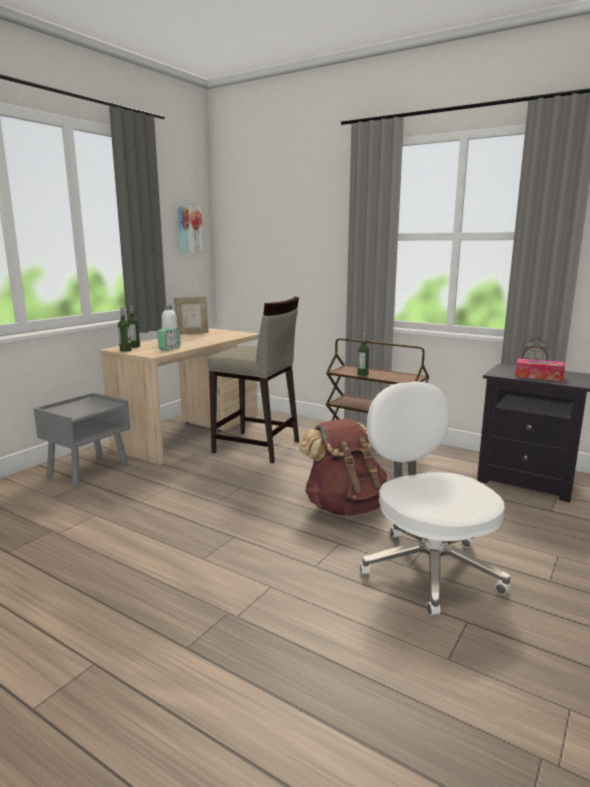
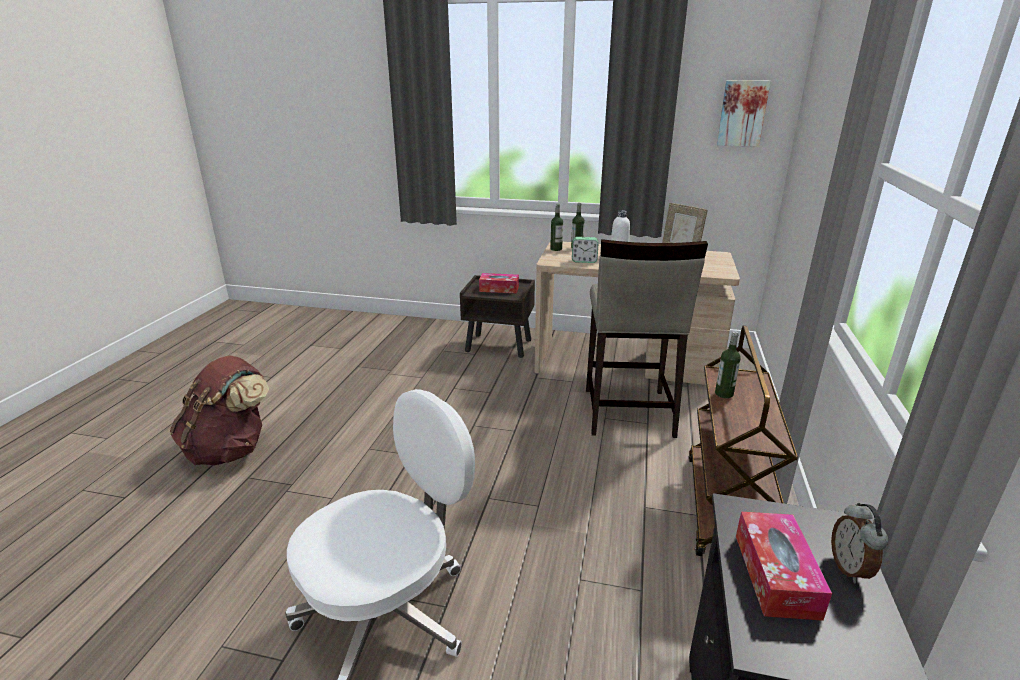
camera: 70 degrees right, 10 degrees up
grey nightstand [33,393,130,486] -> brown nightstand [460,275,535,358]
brown backpack [299,418,387,516] -> brown backpack moved to [170,355,269,465]
none -> tissue box [479,273,519,293]

